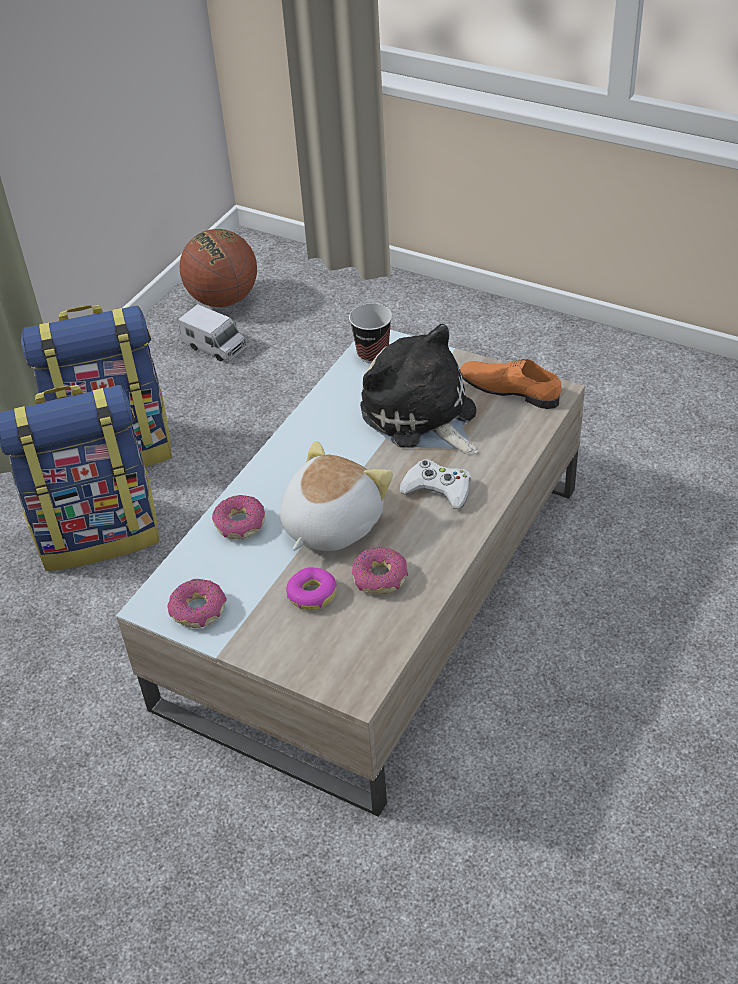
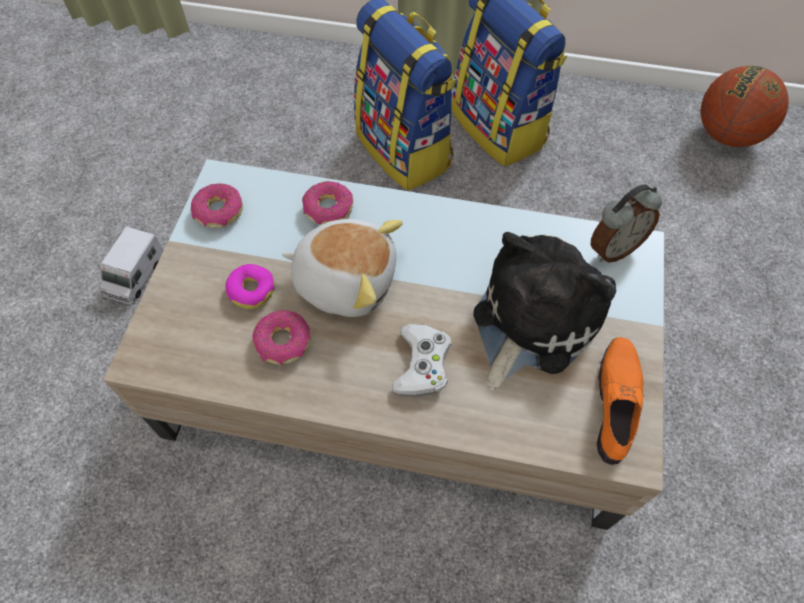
camera: 70 degrees right, 15 degrees up
toy truck [178,304,247,362] -> toy truck moved to [98,226,164,305]
cup [349,303,392,363] -> alarm clock [590,184,662,262]

